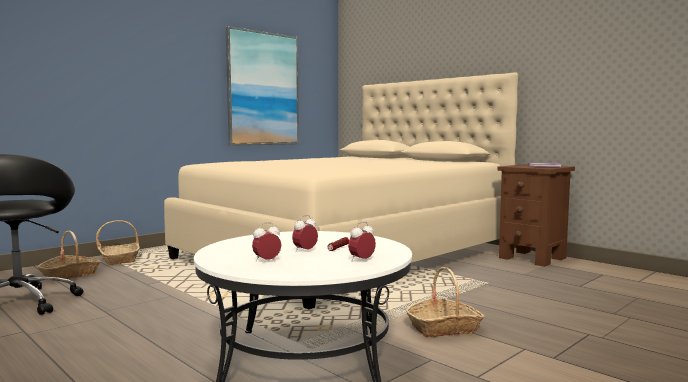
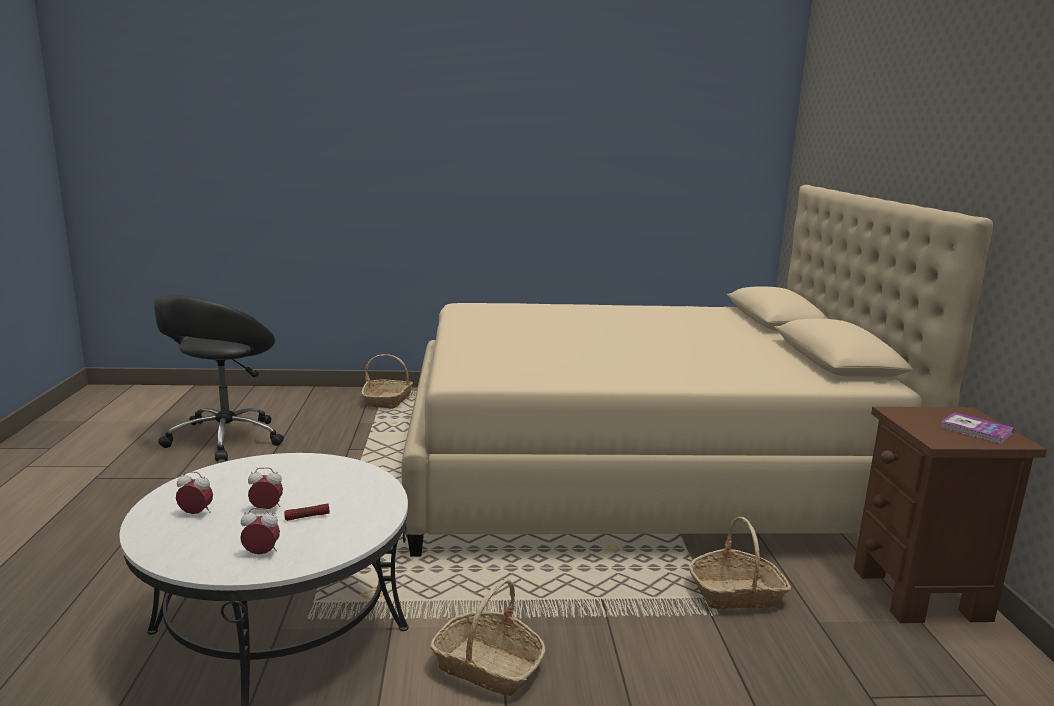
camera: 40 degrees right, 10 degrees up
basket [37,231,101,282] -> basket moved to [689,517,791,609]
picture [226,26,299,146] -> none

